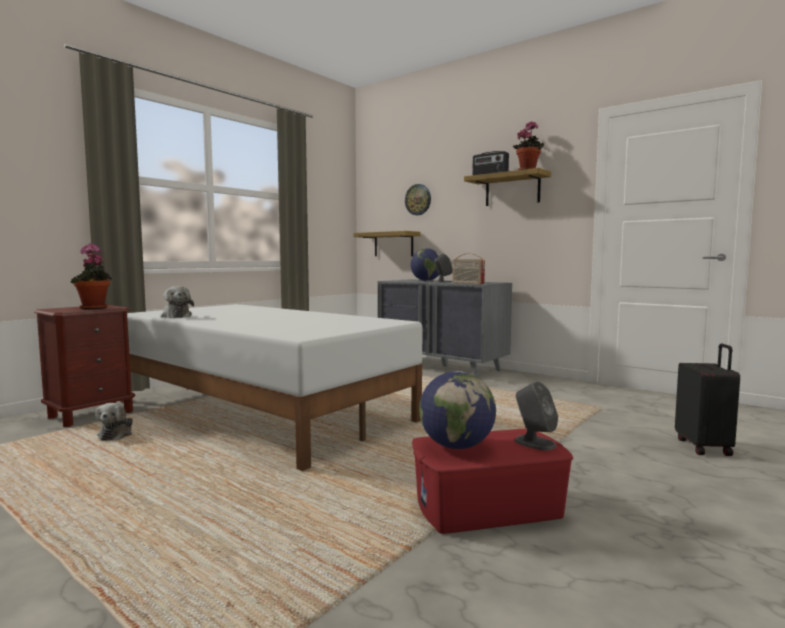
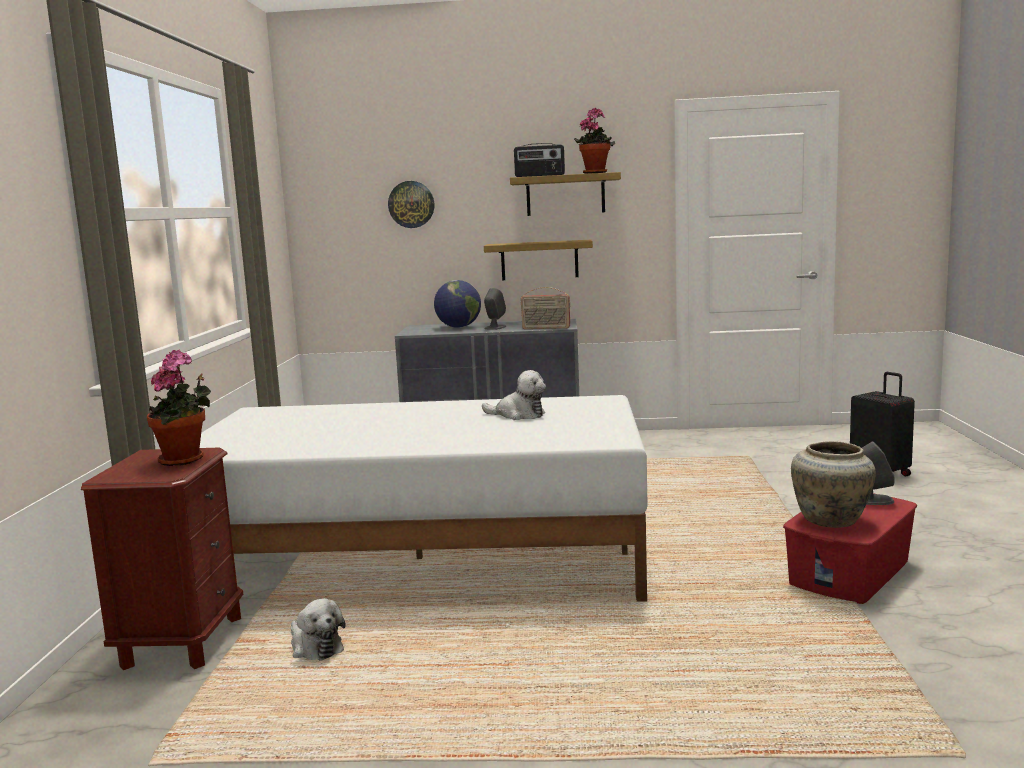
camera: 35 degrees left, 5 degrees up
plush toy [161,286,194,318] -> plush toy moved to [482,370,546,420]
shelf [353,231,421,256] -> shelf moved to [484,240,593,280]
globe [419,371,496,449] -> beige vase [791,441,876,528]

